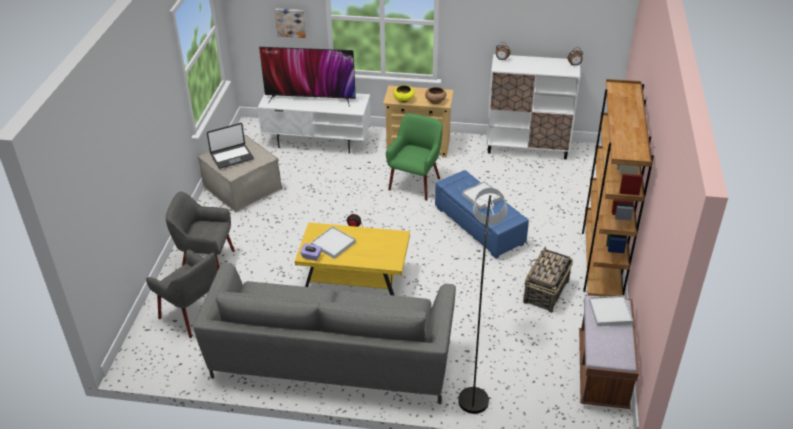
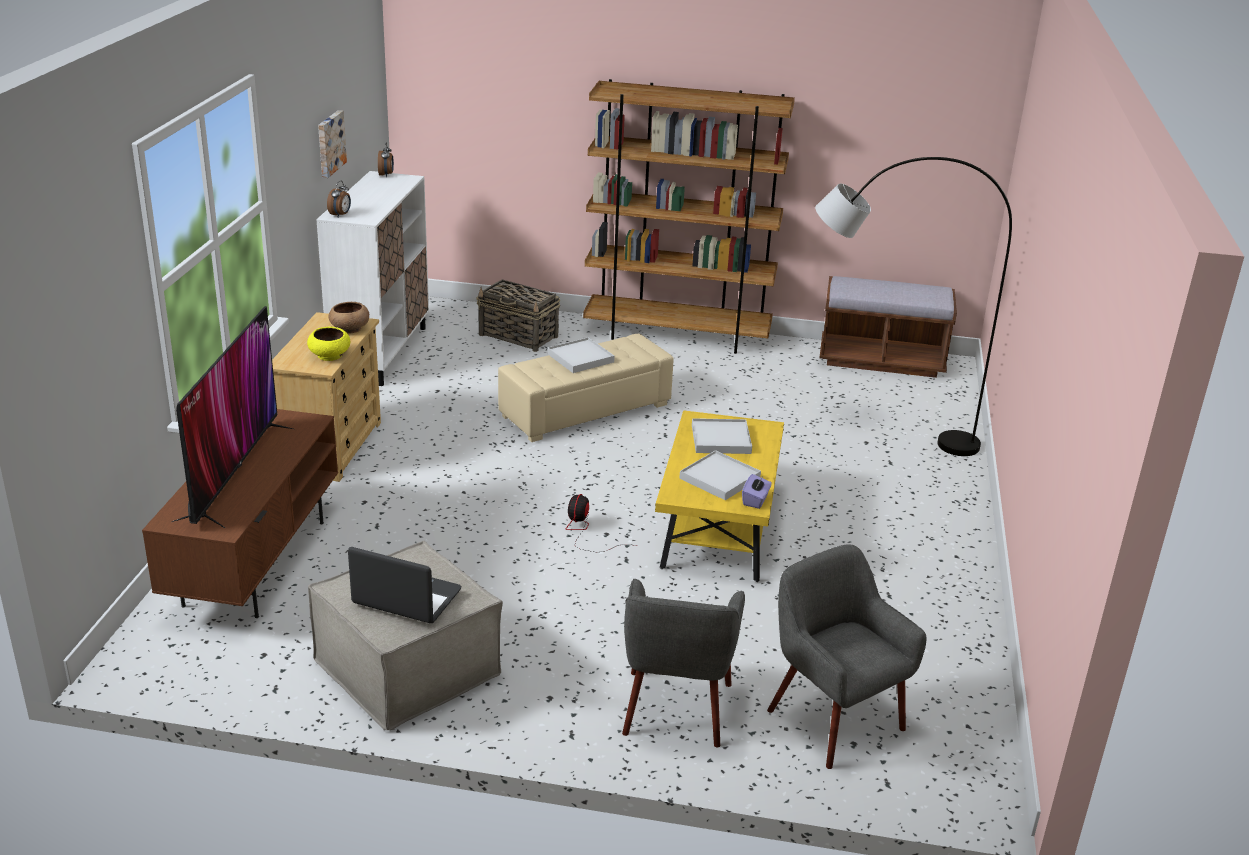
camera: 90 degrees left, 10 degrees down
grey armchair [146,249,217,338] -> grey armchair turned 75 degrees counterclockwise [767,544,926,769]
grey sofa [193,263,456,404] -> none
laptop [207,123,254,169] -> laptop turned 45 degrees counterclockwise [348,547,461,623]
white tv stand [257,93,371,154] -> brown tv stand [142,409,338,618]
picture [275,8,306,38] -> picture moved to [318,110,347,178]
green armchair [386,113,443,201] -> none
blue ottoman [435,170,529,259] -> beige ottoman [498,334,674,442]
basket [523,246,573,313] -> basket moved to [476,280,560,352]
white tray [589,296,633,326] -> white tray moved to [692,418,752,454]

